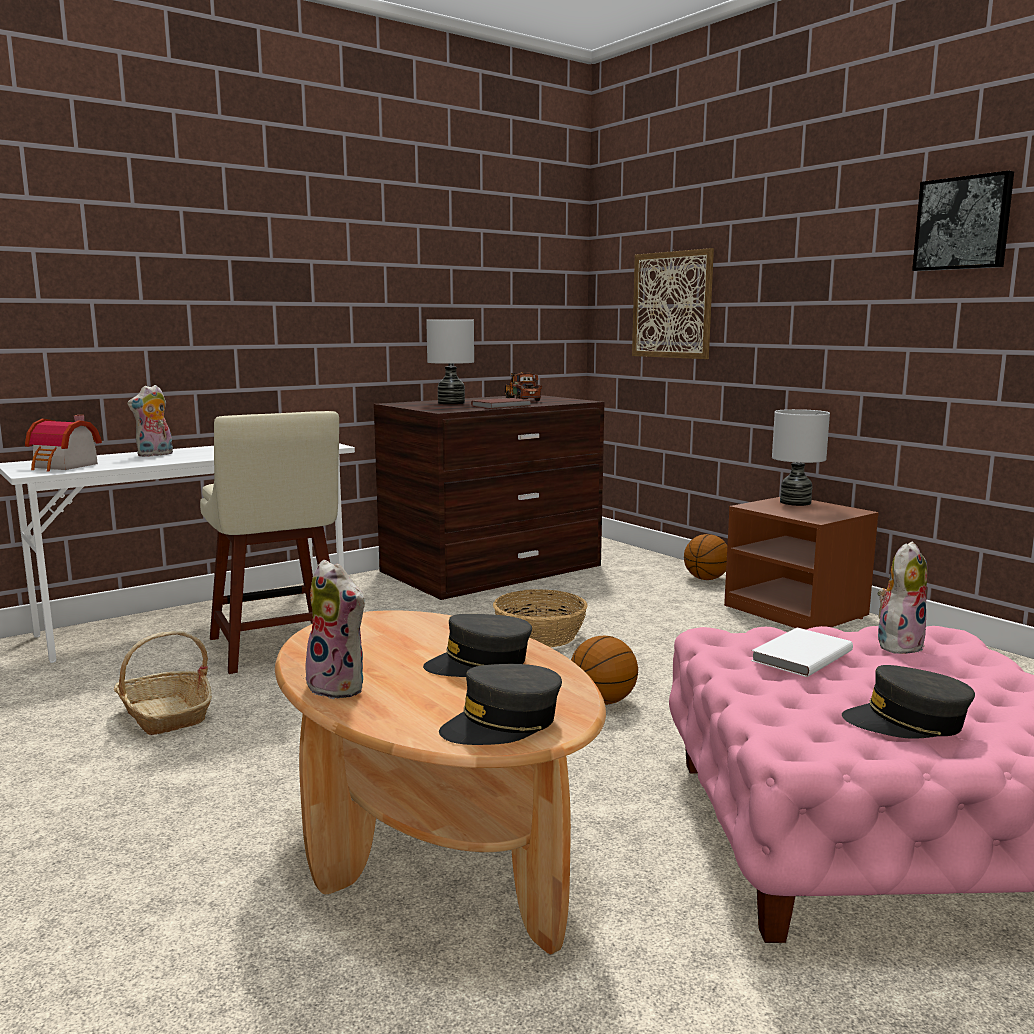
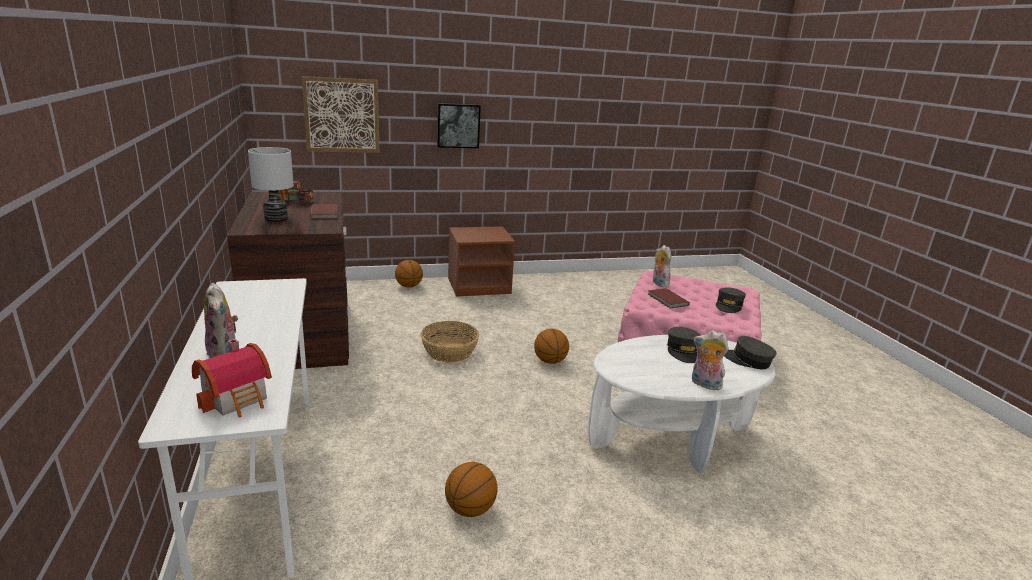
camera: 70 degrees left, 10 degrees up
basket [114,631,212,735] -> basketball [445,462,498,517]
beige stool [200,411,339,674] -> none
brown coffee table [275,610,606,954] -> white coffee table [588,335,776,473]
plush toy [300,560,366,699] -> plush toy turned 120 degrees counterclockwise [692,330,729,390]
grey cap [439,664,562,745] -> grey cap turned 135 degrees clockwise [724,336,777,369]
white book [751,628,853,677] -> brown book [648,288,690,308]
grey table lamp [772,409,830,506] -> none
picture [912,171,1014,271] -> picture moved to [437,103,481,148]

